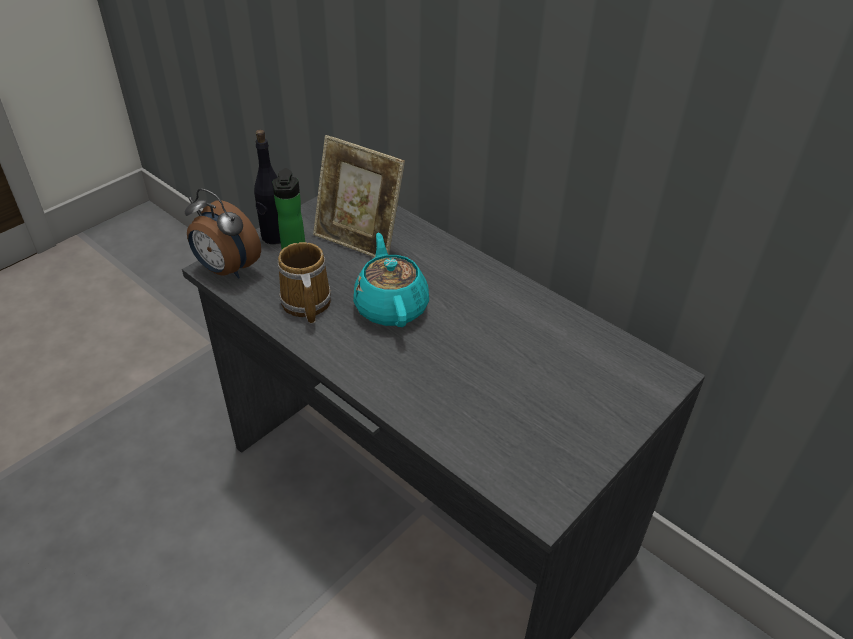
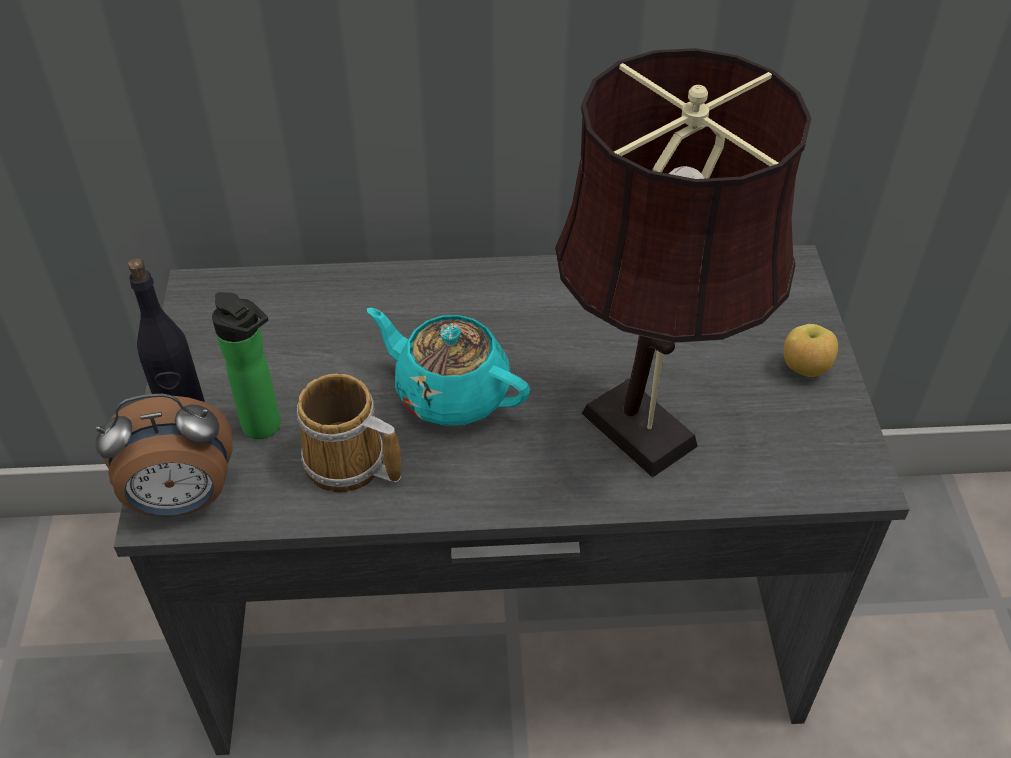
camera: 45 degrees left, 5 degrees up
picture frame [313,135,405,258] -> none
none -> brown table lamp [555,48,812,478]
none -> apple [783,324,838,377]

